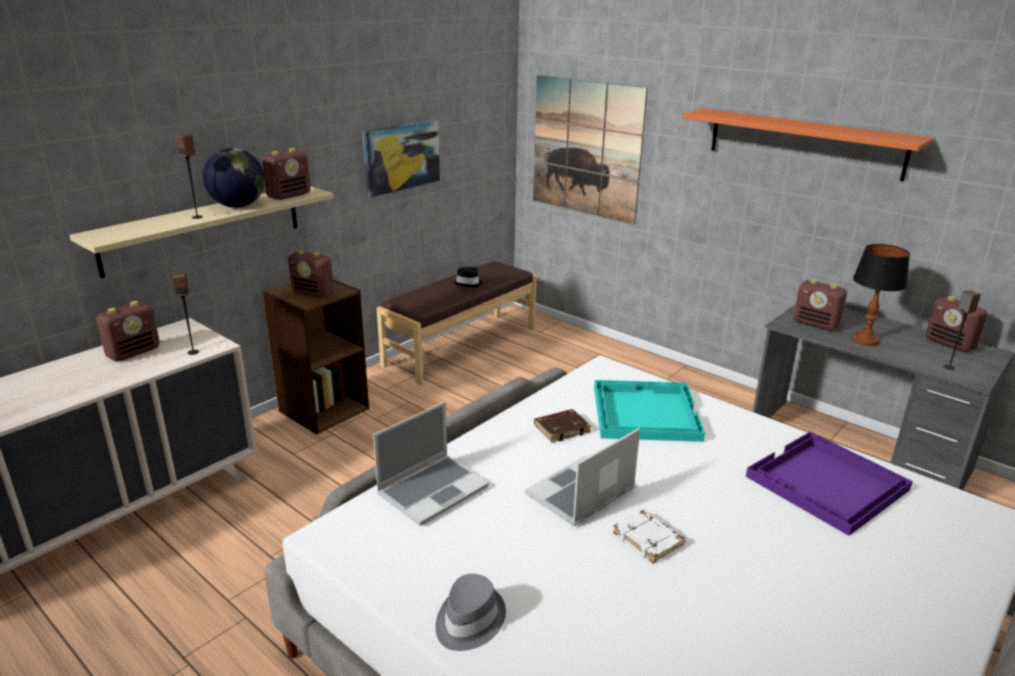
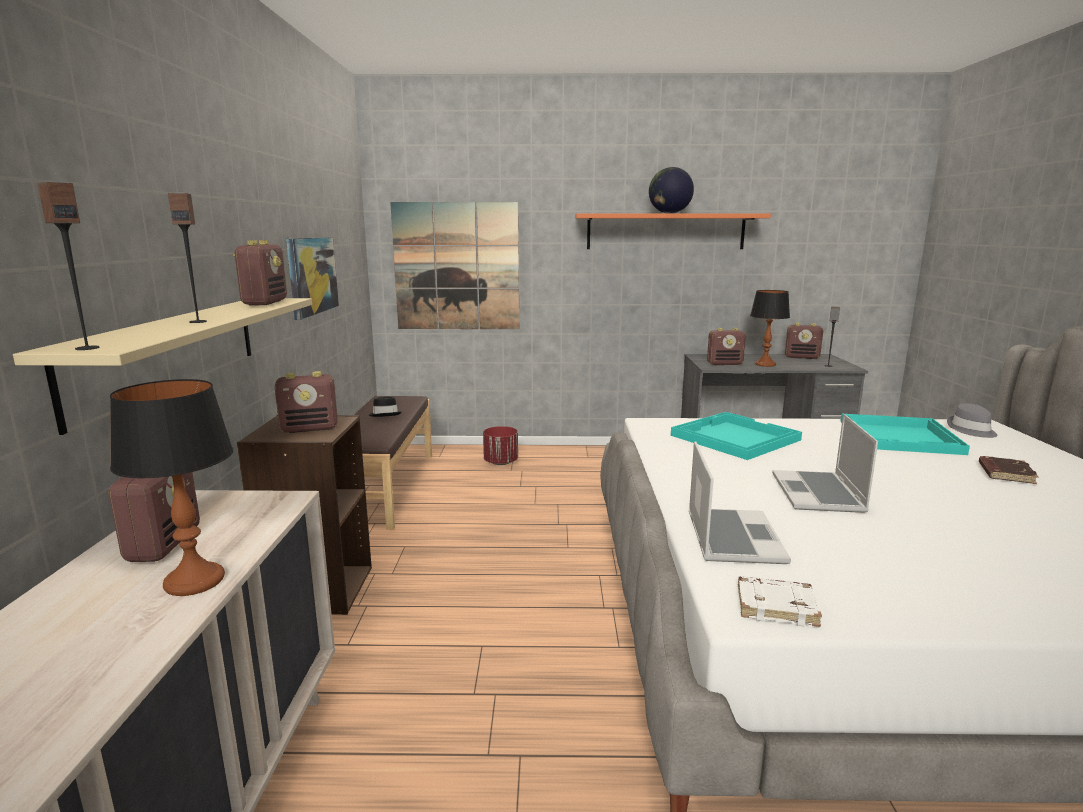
camera: 40 degrees left, 10 degrees down
speaker [172,273,199,355] -> speaker moved to [37,182,100,350]
globe [203,148,265,208] -> globe moved to [649,167,694,214]
grey hat [435,574,506,651] -> grey hat moved to [947,403,997,438]
brown book [534,409,591,443] -> brown book moved to [979,456,1038,484]
white book [613,510,686,564] -> white book moved to [738,576,822,627]
purple tray [746,431,913,536] -> turquoise tray [840,414,970,455]
none -> table lamp [110,379,233,596]
none -> red planter [483,426,518,465]

